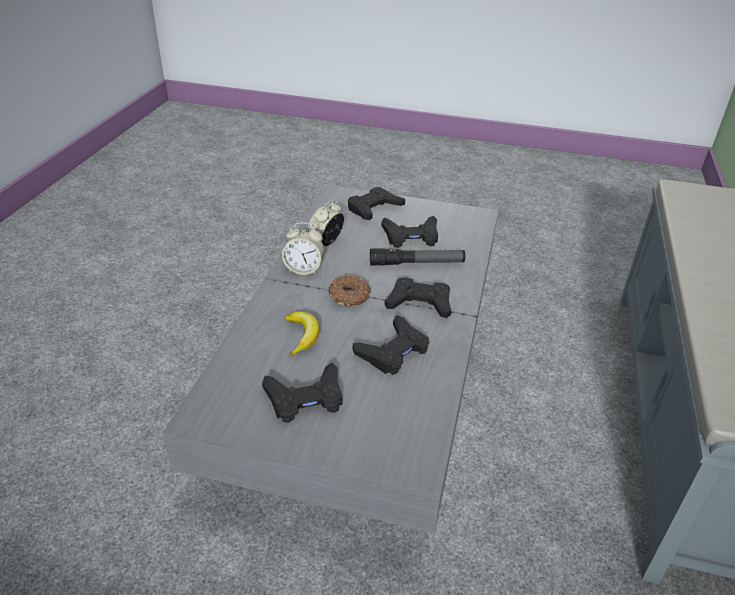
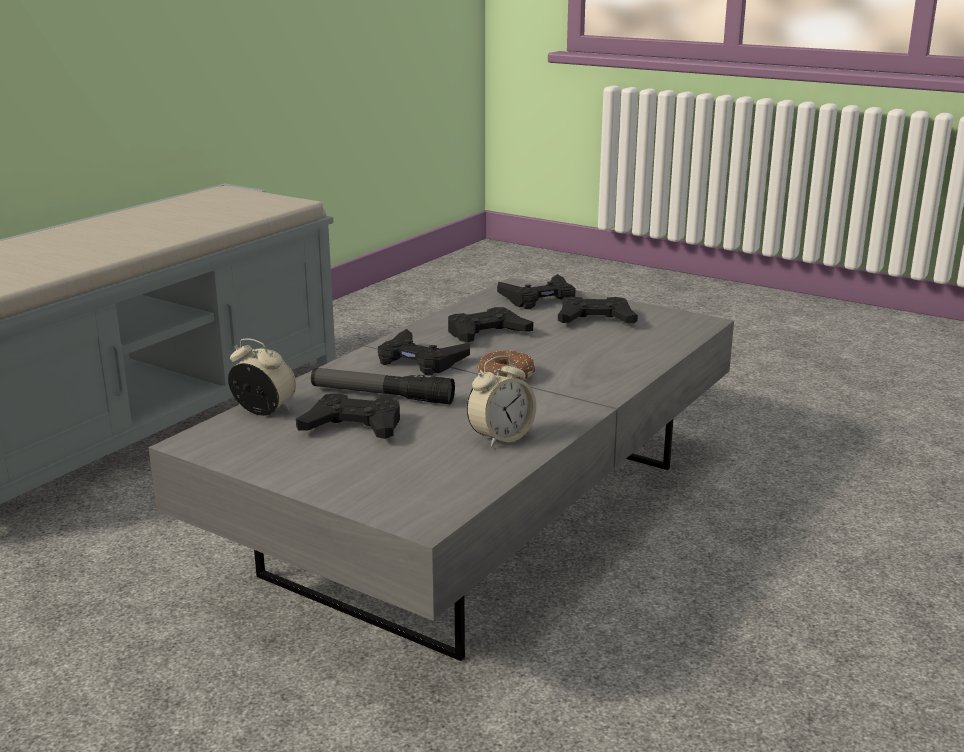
camera: 160 degrees left, 15 degrees down
alarm clock [282,222,324,275] -> alarm clock moved to [228,338,296,416]
banana [285,311,319,356] -> none
black game controller [348,187,405,220] -> black game controller moved to [497,274,576,309]

